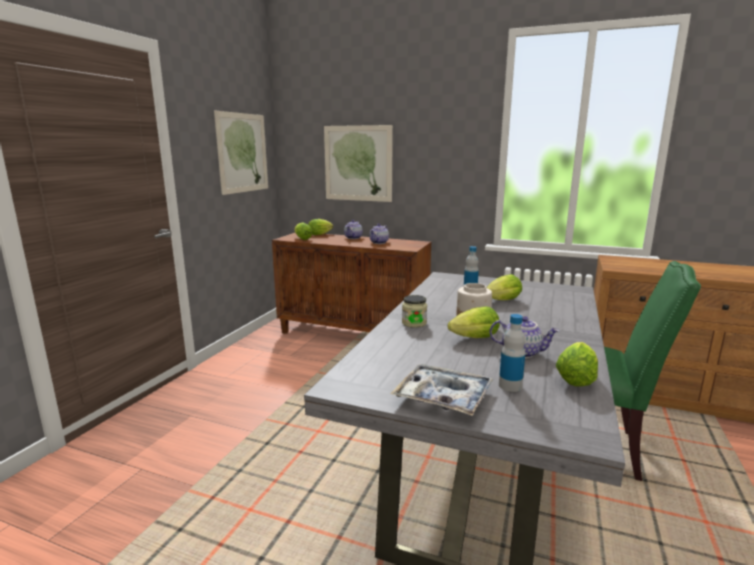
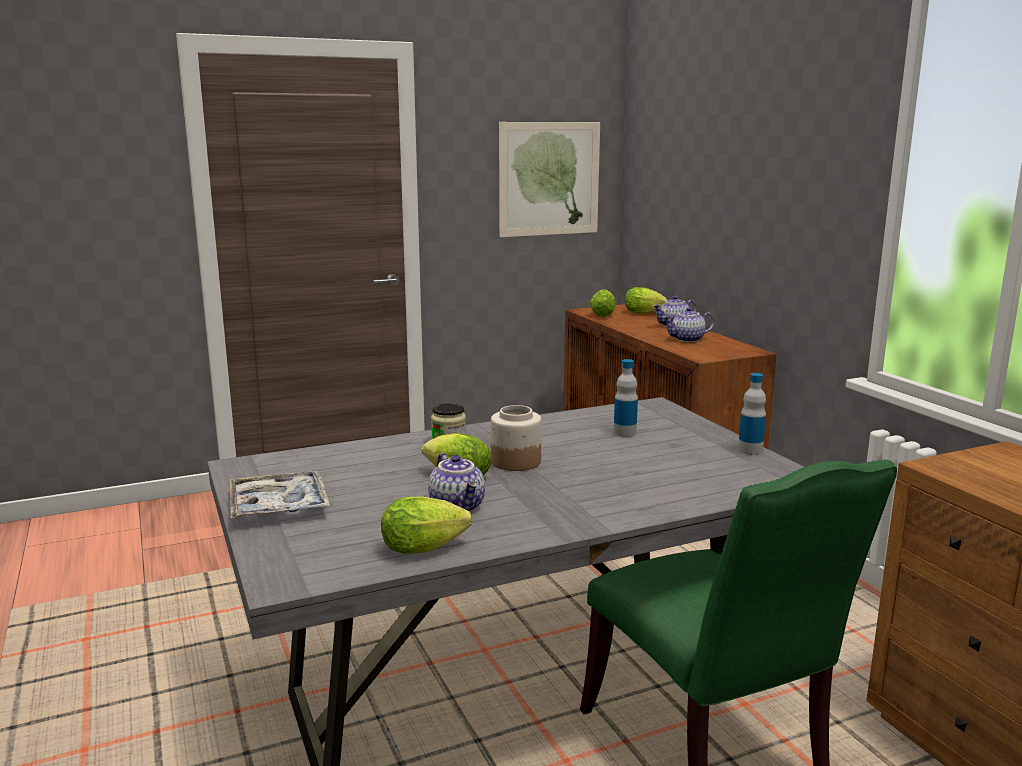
camera: 45 degrees right, 0 degrees up
picture [324,125,393,202] -> none
lettuce [486,274,522,300] -> none
bottle [499,314,525,392] -> bottle moved to [738,373,766,455]

